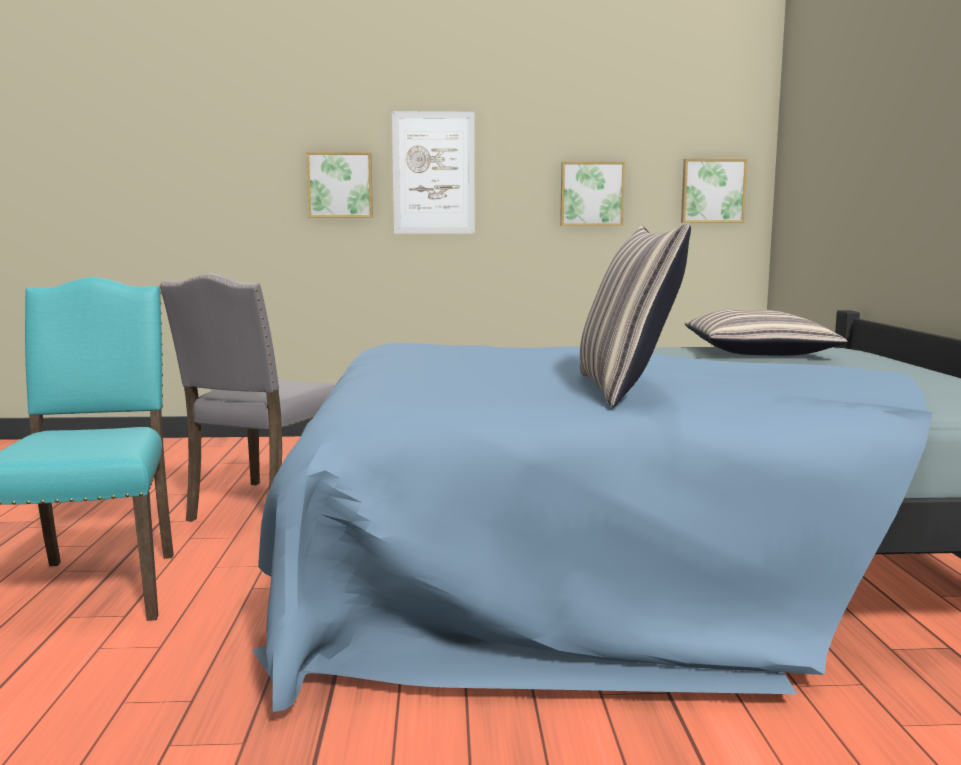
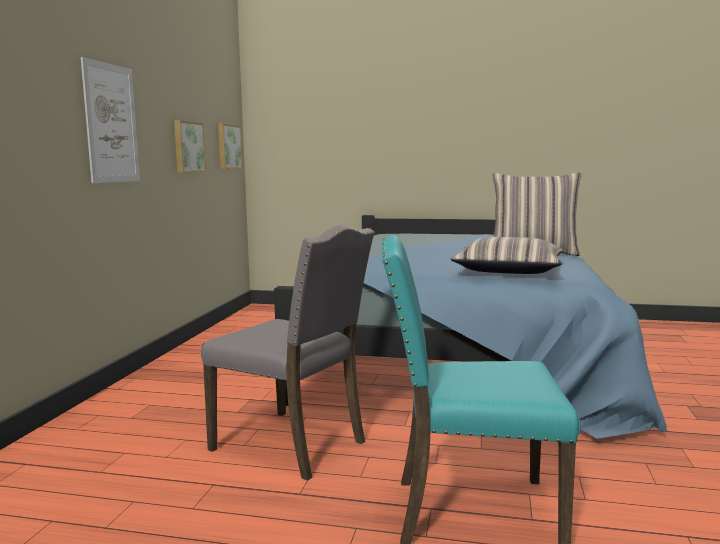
camera: 75 degrees left, 0 degrees up
picture [306,152,373,218] -> none
pillow [685,309,847,356] -> pillow moved to [450,237,563,274]

